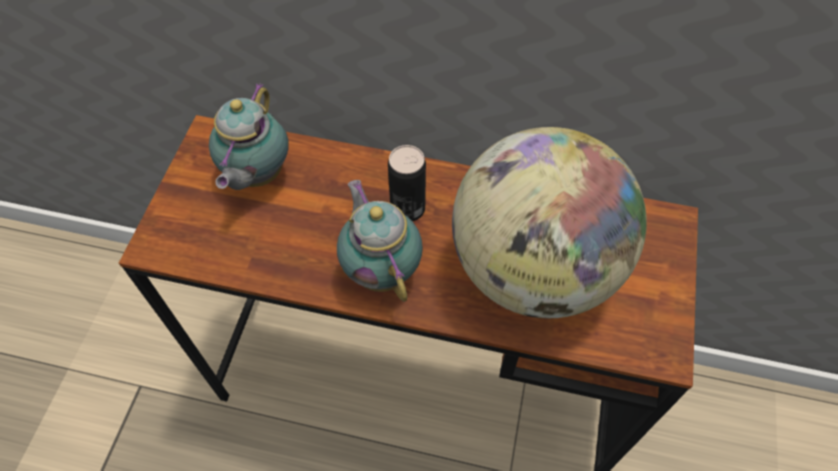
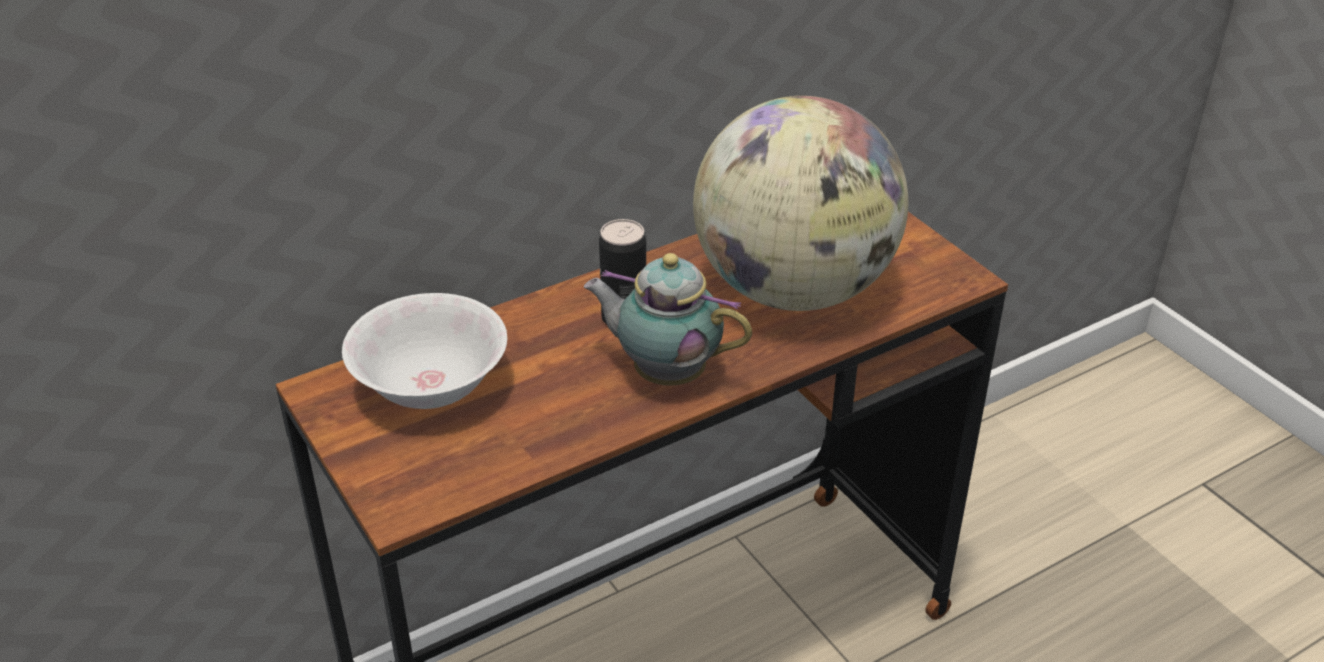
camera: 45 degrees left, 20 degrees down
teapot [209,83,289,190] -> white bowl [342,293,507,409]

